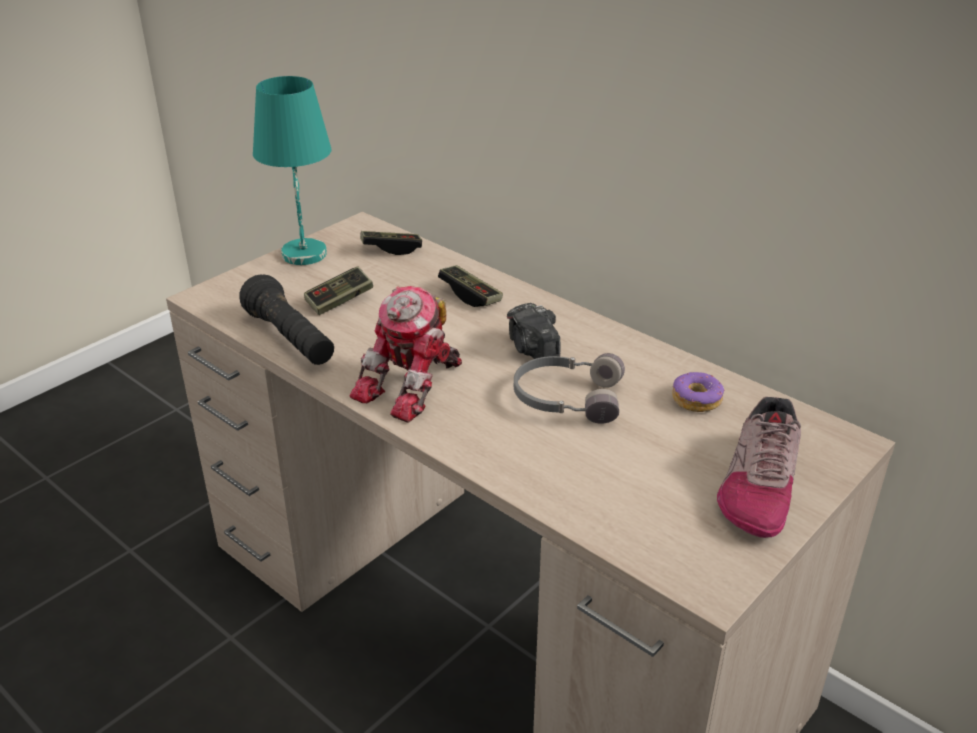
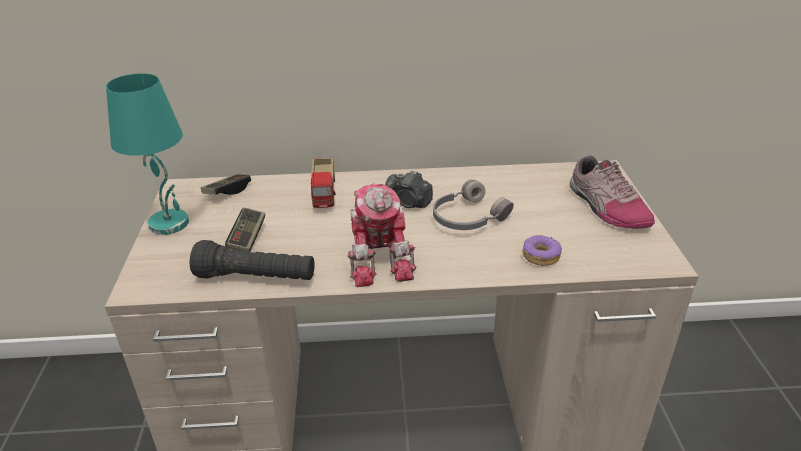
camera: 45 degrees left, 0 degrees up
game controller [438,265,503,307] -> toy truck [311,158,336,208]
donut [672,372,725,412] -> donut moved to [523,235,562,266]

